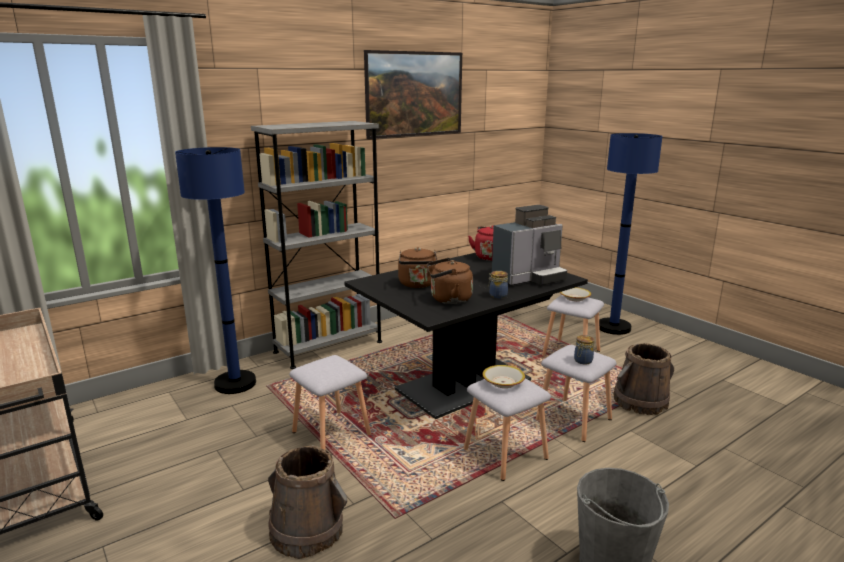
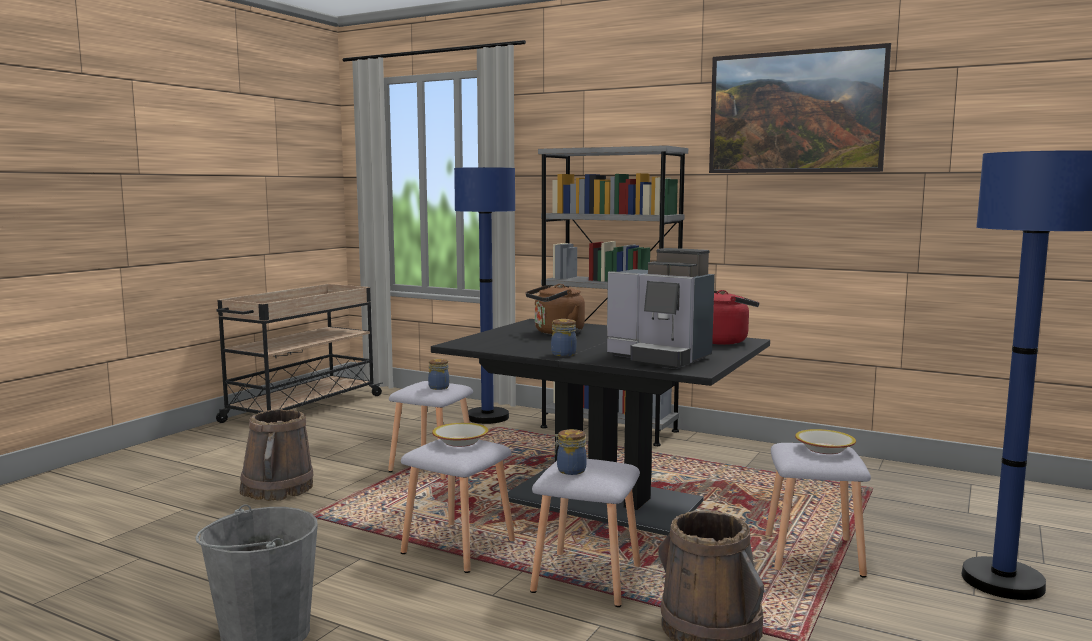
camera: 65 degrees right, 10 degrees down
brown kettle [427,258,473,304] -> none
none -> jar [428,359,449,390]

